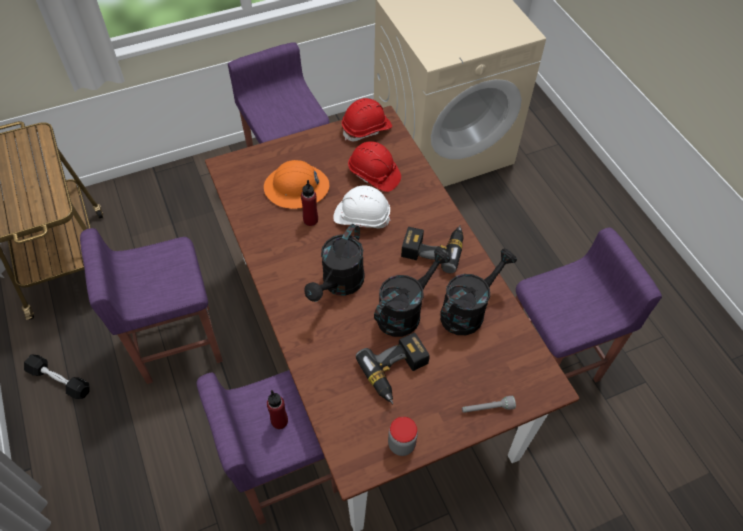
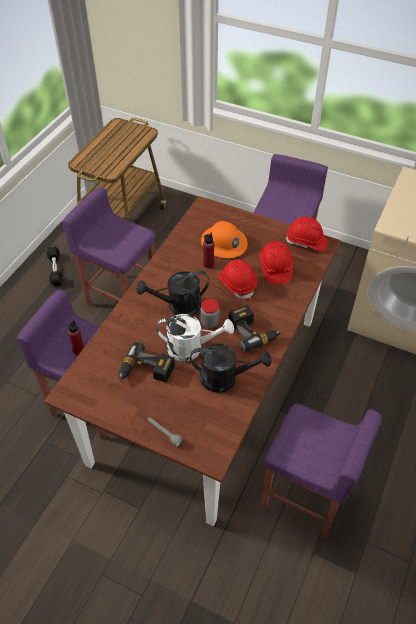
camera: 50 degrees right, 5 degrees down
white hard hat [333,185,391,228] -> red hard hat [218,259,257,299]
black watering can [374,249,450,337] -> white watering can [156,314,234,362]
jar [388,417,418,456] -> jar moved to [201,299,220,328]

